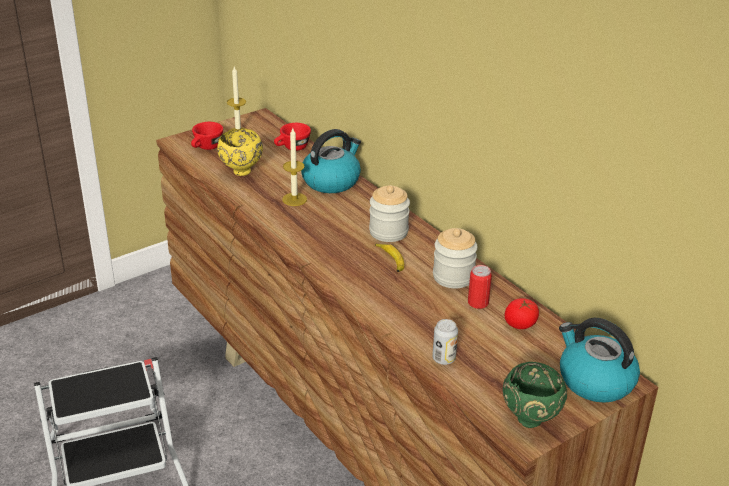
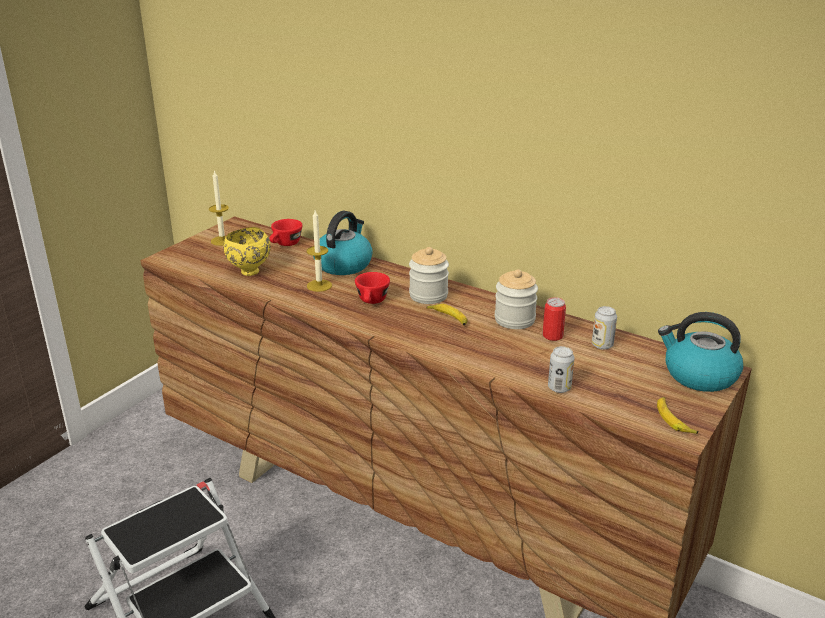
camera: 20 degrees left, 5 degrees down
red cup [191,122,223,150] -> red cup moved to [355,272,390,304]
green bowl [503,362,567,428] -> banana [657,397,698,434]
tomato [505,298,539,329] -> can [592,306,617,350]

